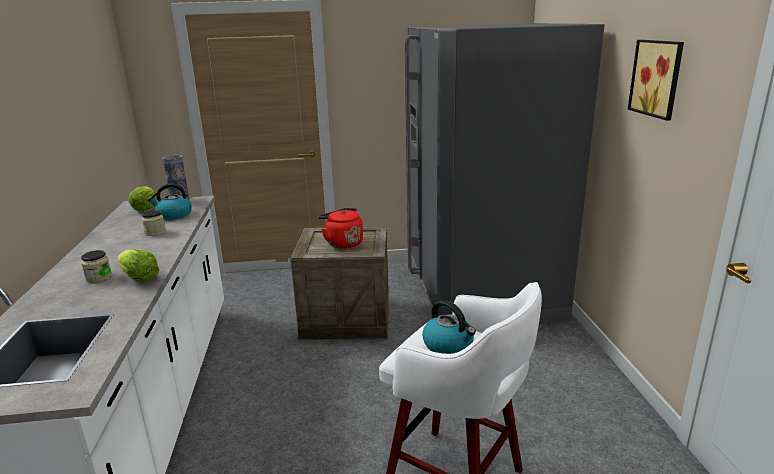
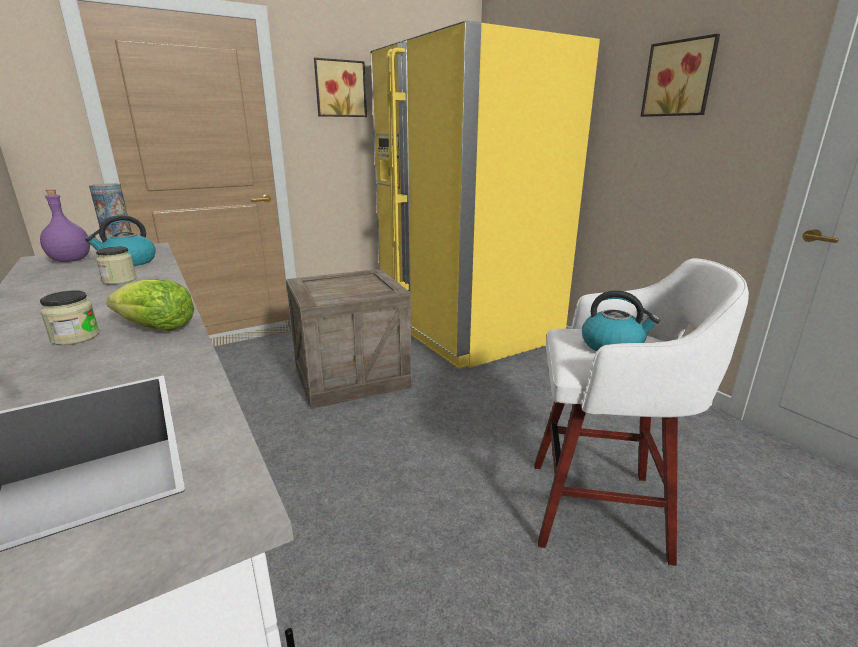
camera: 25 degrees left, 0 degrees up
lettuce [129,186,156,212] -> purple bottle [40,189,90,262]
red kettle [318,208,363,249] -> none
grey fridge [404,23,604,322] -> yellow fridge [370,21,600,369]
none -> picture [314,58,367,117]

